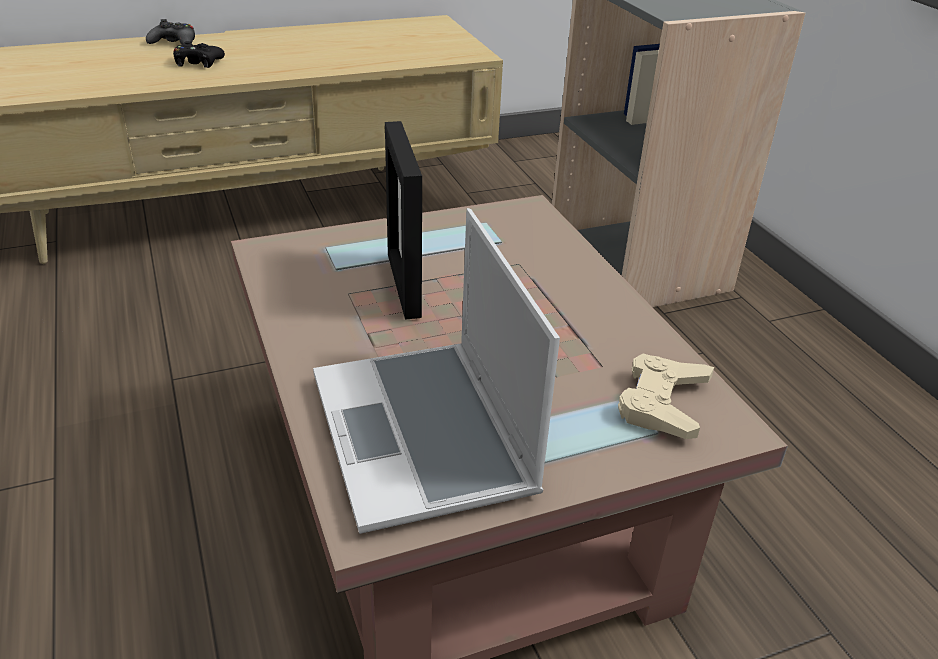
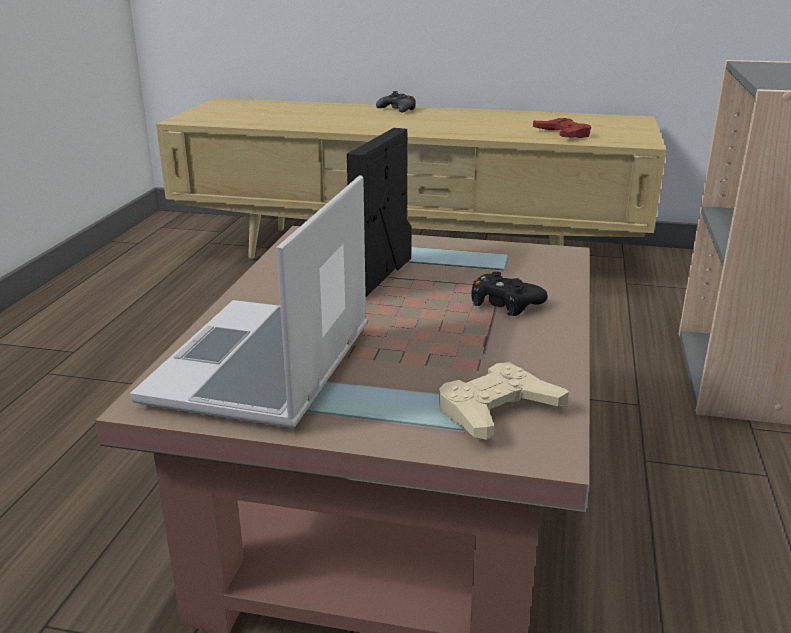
camera: 35 degrees right, 10 degrees down
black game controller [173,41,225,68] -> black game controller moved to [471,272,548,316]
none -> red game controller [533,118,591,138]

